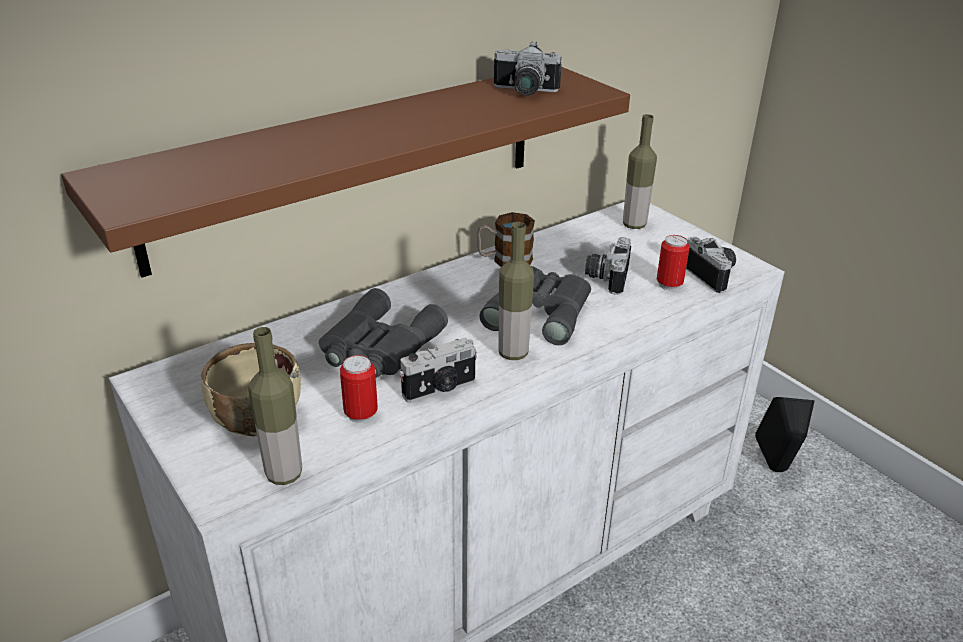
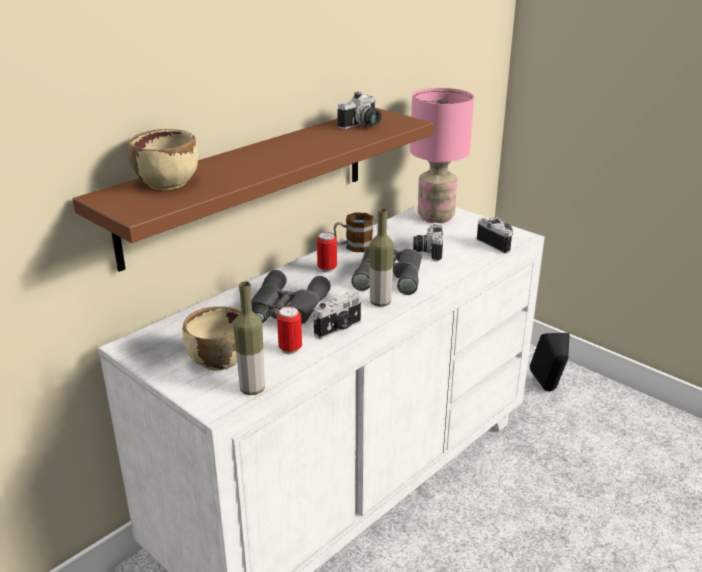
camera: 10 degrees left, 5 degrees down
camera [494,41,562,96] -> camera turned 45 degrees counterclockwise [338,92,381,129]
bottle [623,114,657,229] -> pink table lamp [410,88,474,223]
can [657,235,690,290] -> can moved to [317,232,337,273]
none -> beige bowl [128,129,198,190]

